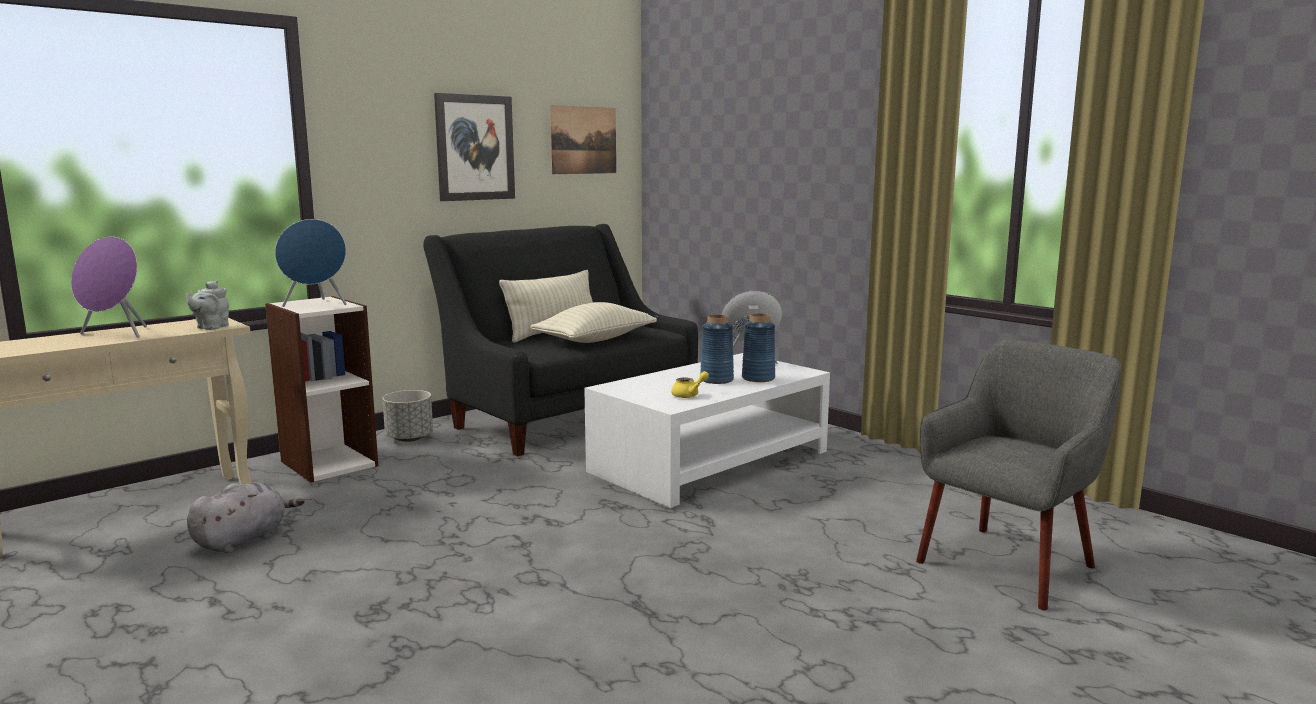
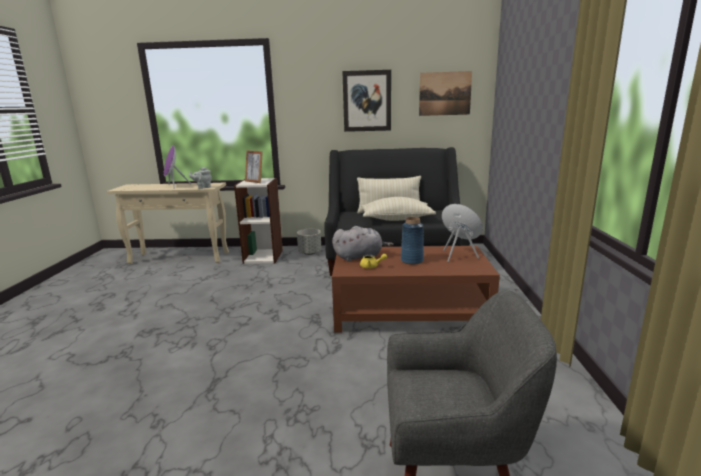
camera: 45 degrees right, 5 degrees up
grey plush toy [187,482,304,553] -> grey plush toy moved to [332,226,394,262]
blue speaker [275,219,347,307] -> picture frame [245,150,263,183]
white coffee table [584,353,830,508] -> brown coffee table [332,246,500,333]
blue vase [742,313,775,382] -> none

